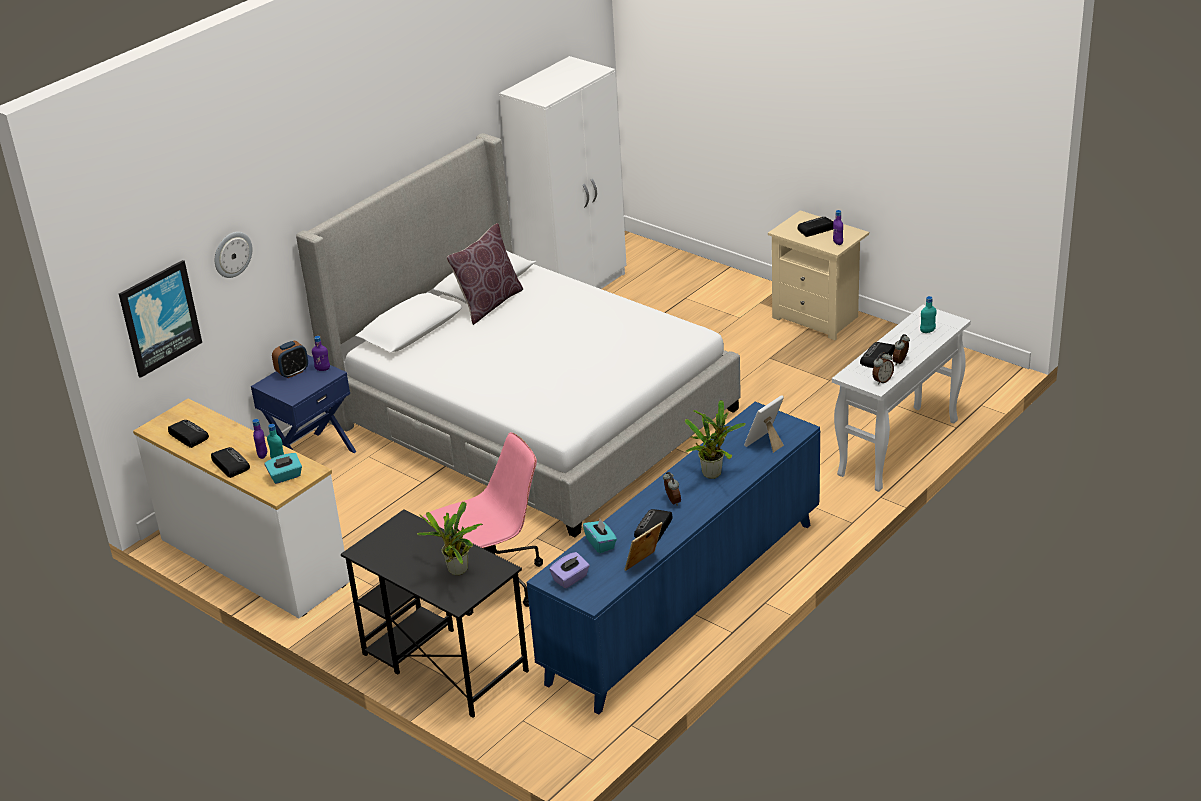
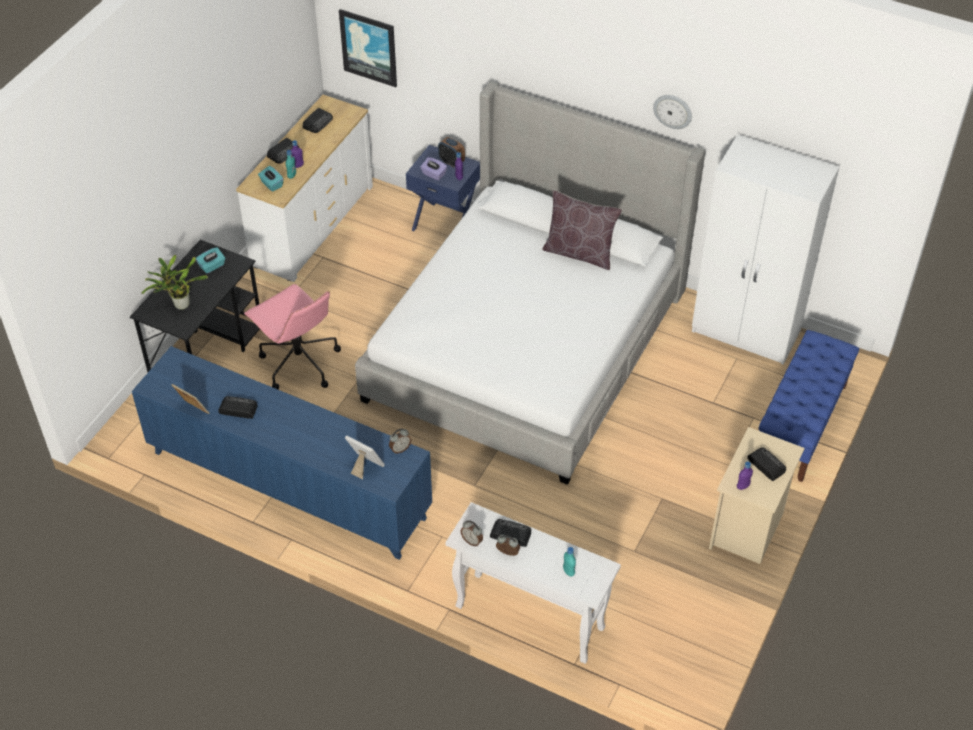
camera: 75 degrees right, 15 degrees up
wall clock [215,232,252,278] -> wall clock moved to [653,95,692,129]
purple tissue box [549,552,590,588] -> purple tissue box moved to [420,157,447,181]
turquoise tissue box [583,519,617,553] -> turquoise tissue box moved to [196,247,225,274]
alarm clock [663,472,681,506] -> alarm clock moved to [389,429,411,453]
potted plant [685,400,746,479] -> none
none -> blue bench [759,330,859,482]

